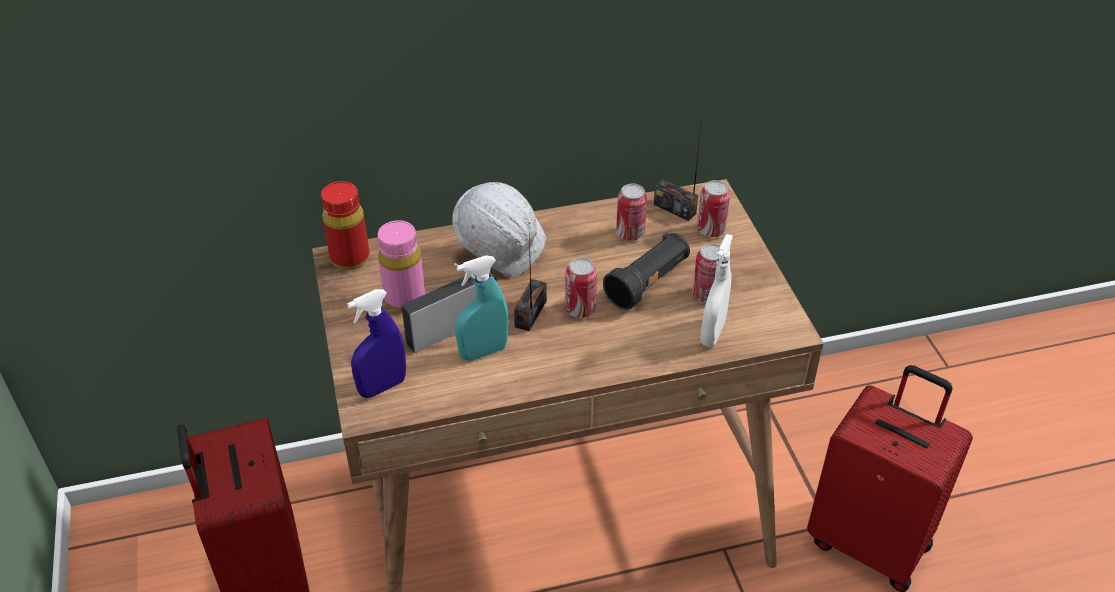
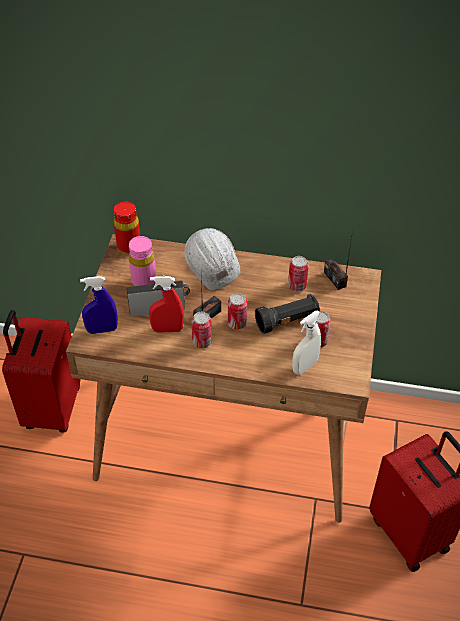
camera: 25 degrees right, 5 degrees up
turquoise spray bottle [455,256,508,361] -> red spray bottle [149,276,184,333]
can [697,180,730,237] -> can moved to [191,312,212,348]

